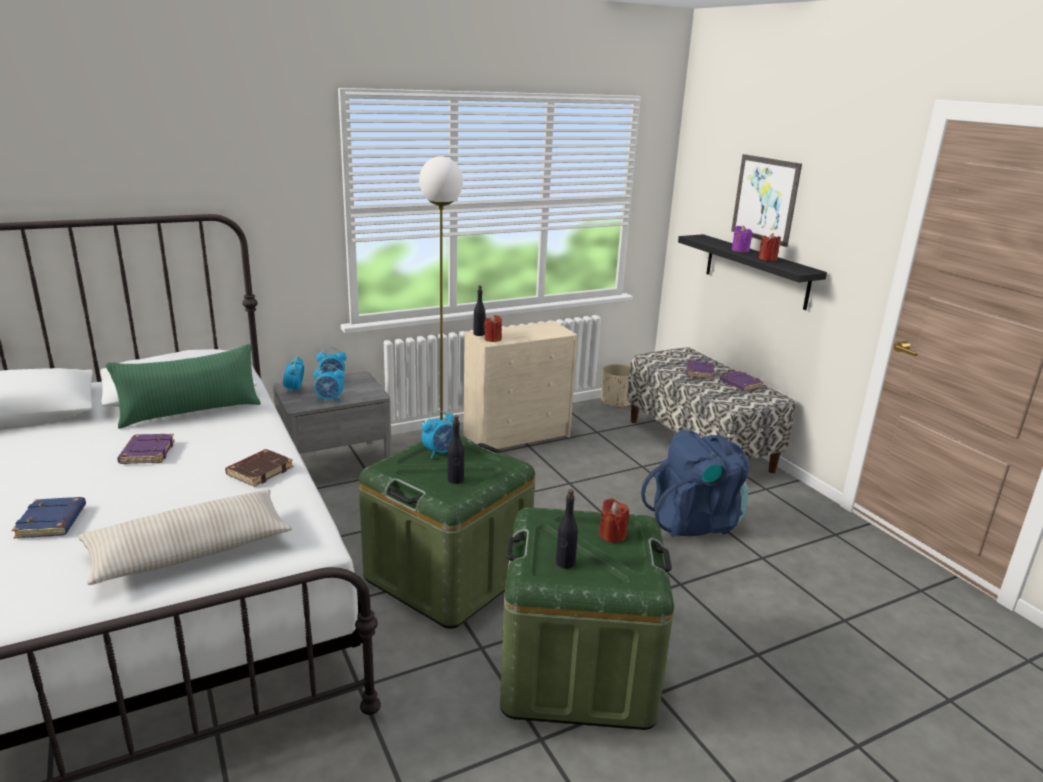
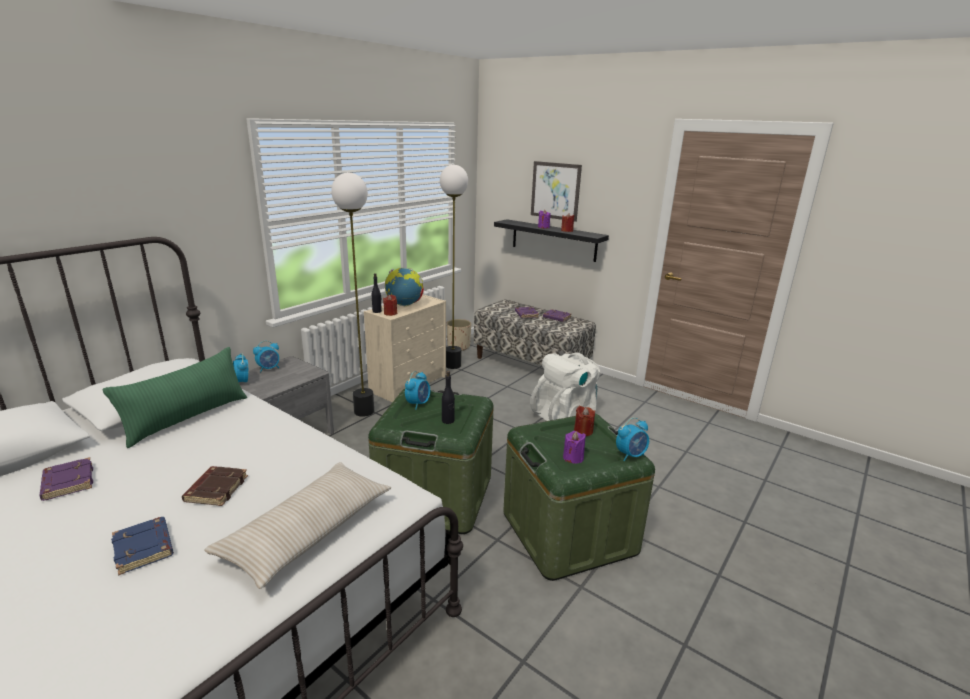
camera: 25 degrees left, 0 degrees up
purple book [117,434,175,464] -> purple book moved to [39,457,93,501]
brown book [225,449,293,487] -> brown book moved to [182,466,248,506]
alarm clock [313,364,345,402] -> alarm clock moved to [616,418,649,461]
black bottle [556,489,578,569] -> purple candle [563,431,586,464]
blue backpack [641,430,749,537] -> white backpack [530,353,600,421]
none -> globe [385,268,424,306]
none -> floor lamp [440,165,468,369]

